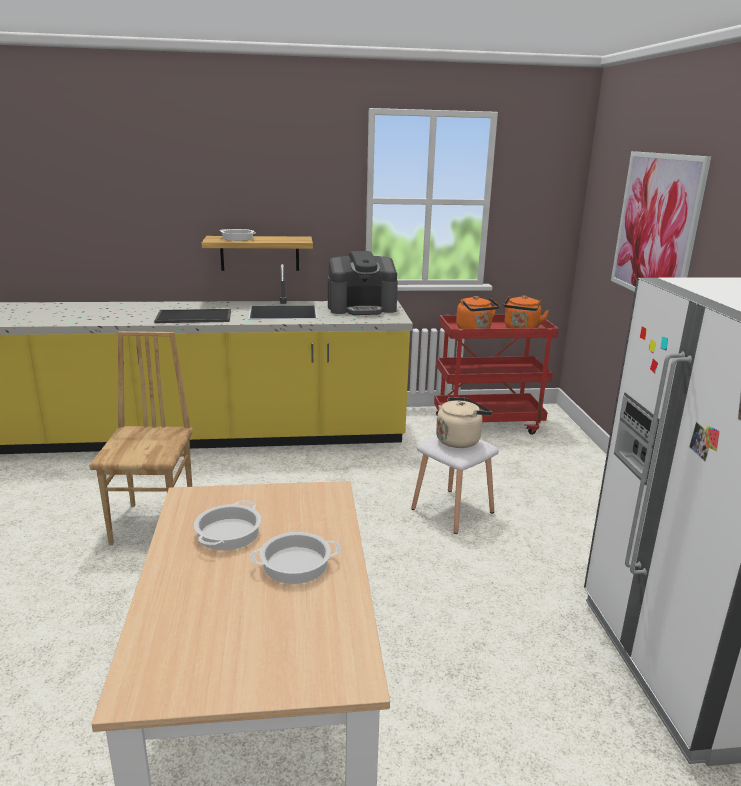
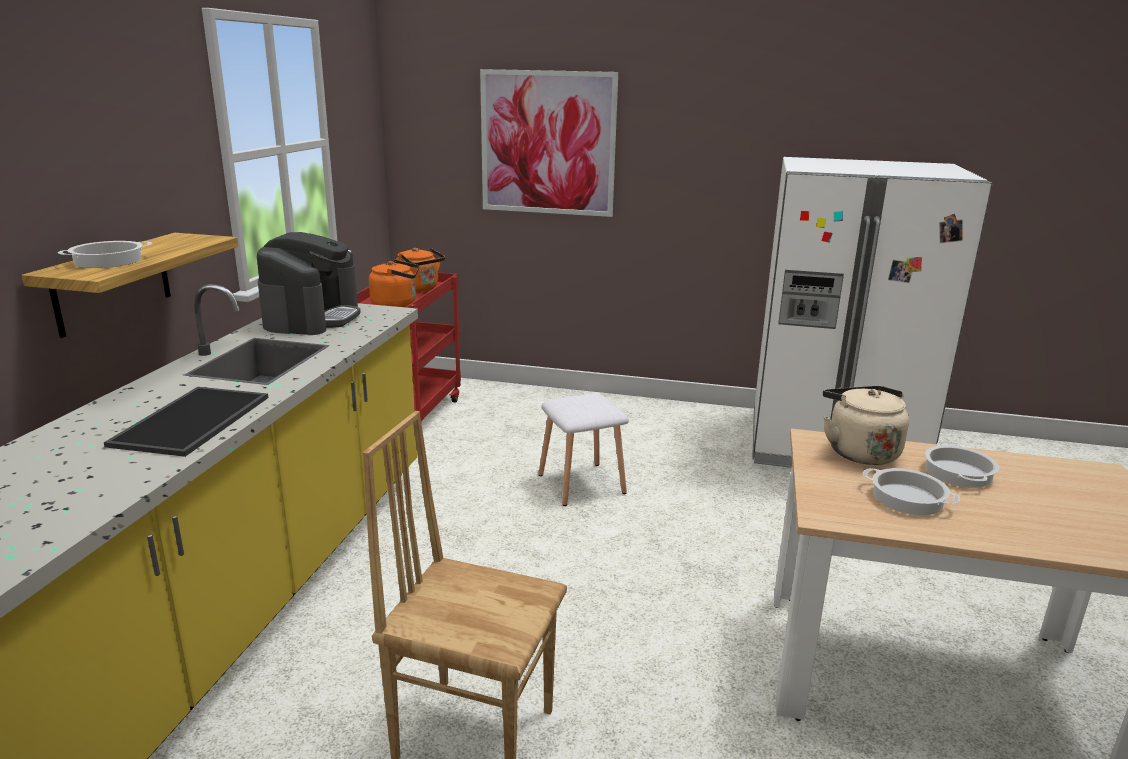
camera: 70 degrees left, 0 degrees up
beige kettle [436,397,492,448] -> beige kettle moved to [823,386,909,465]

